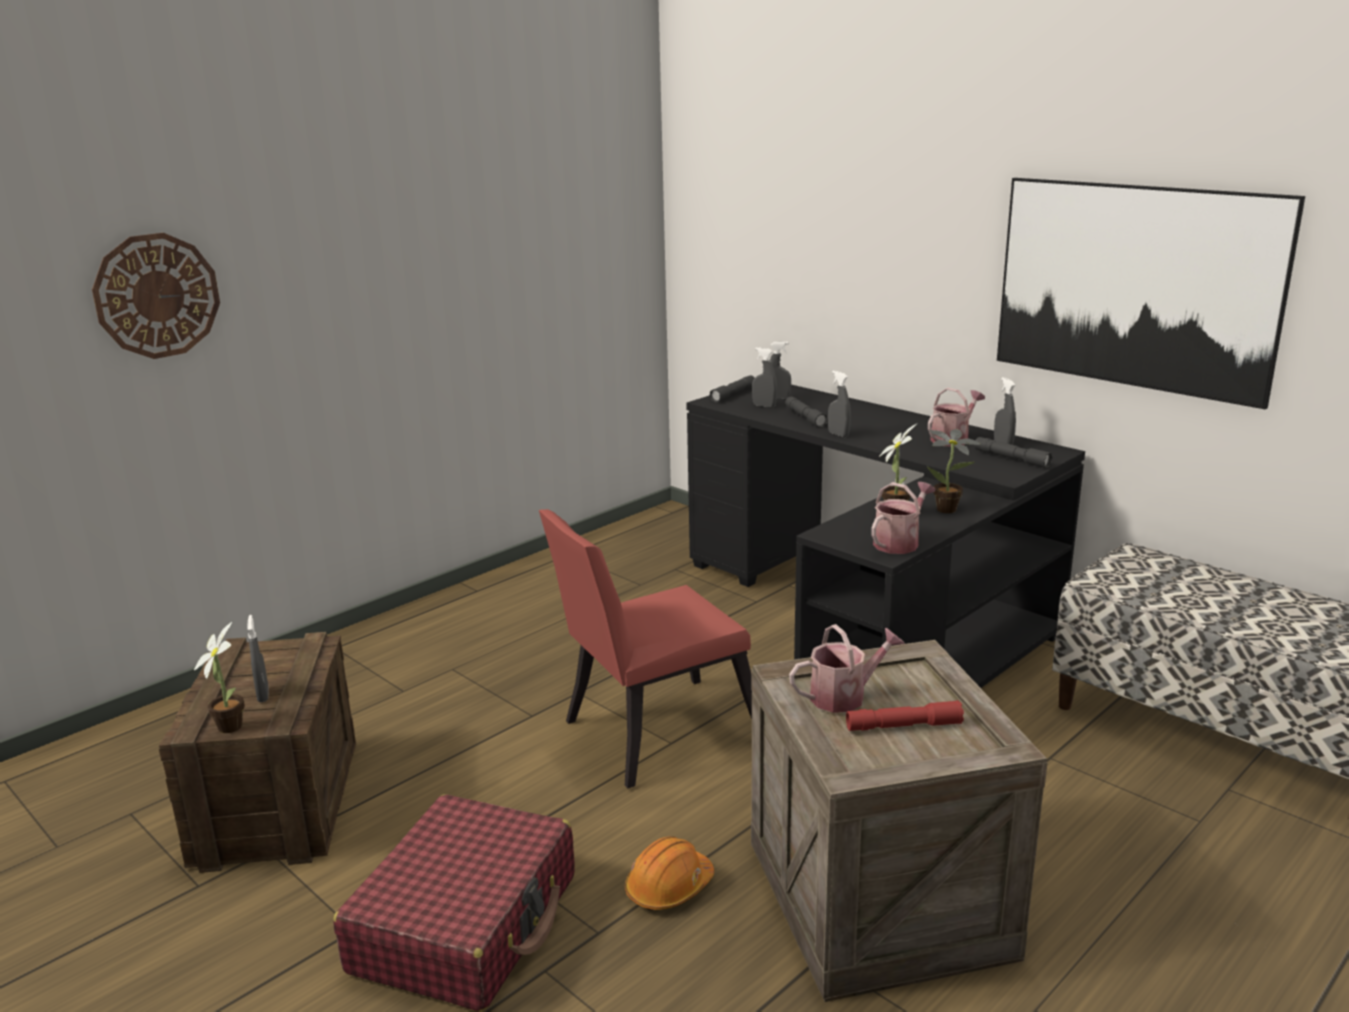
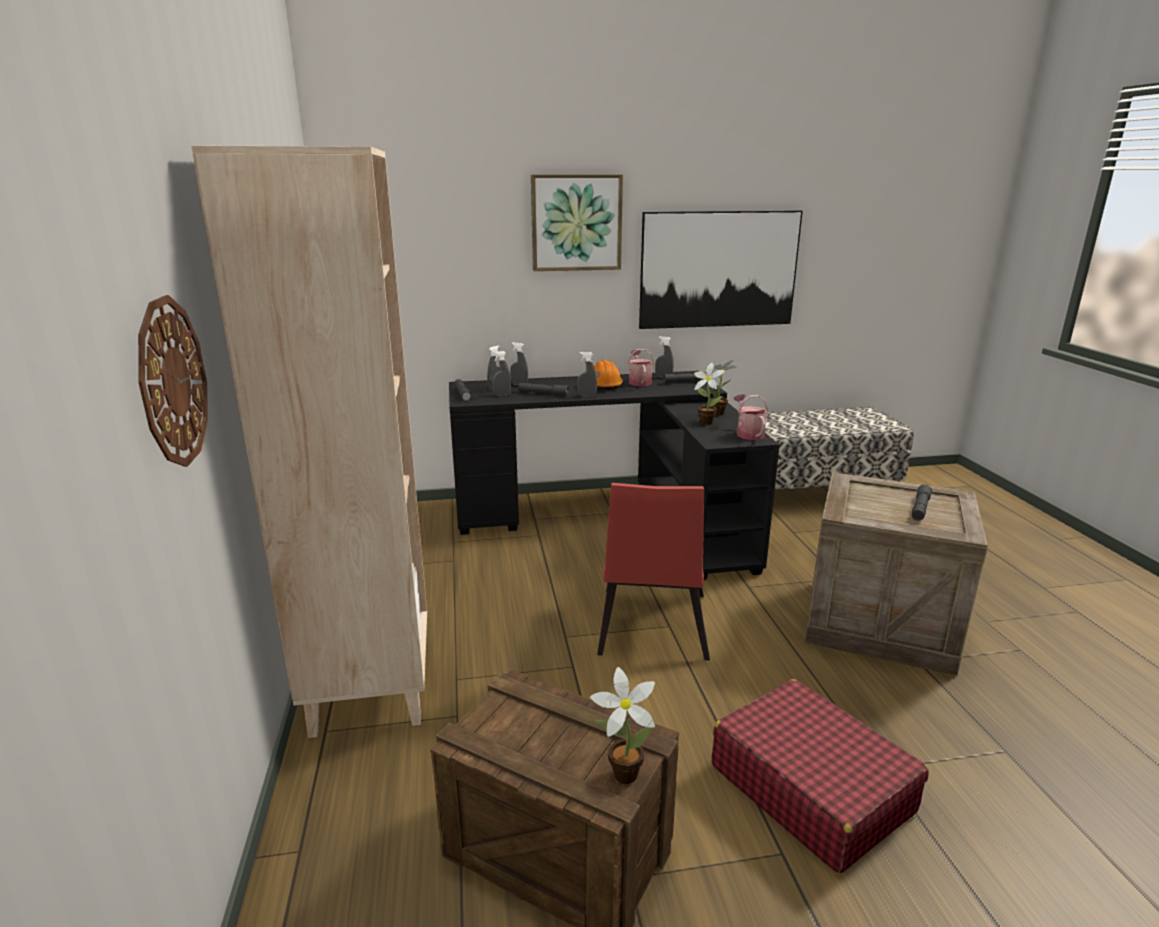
camera: 55 degrees left, 0 degrees up
grey spray bottle [247,615,269,703] -> grey spray bottle moved to [510,342,528,385]
orange hard hat [625,836,714,911] -> orange hard hat moved to [594,360,623,391]
watering can [789,624,905,713] -> none
red flashlight [846,700,964,731] -> grey flashlight [912,485,932,521]
none -> beige bookcase [191,145,427,738]
none -> picture [531,174,623,271]

